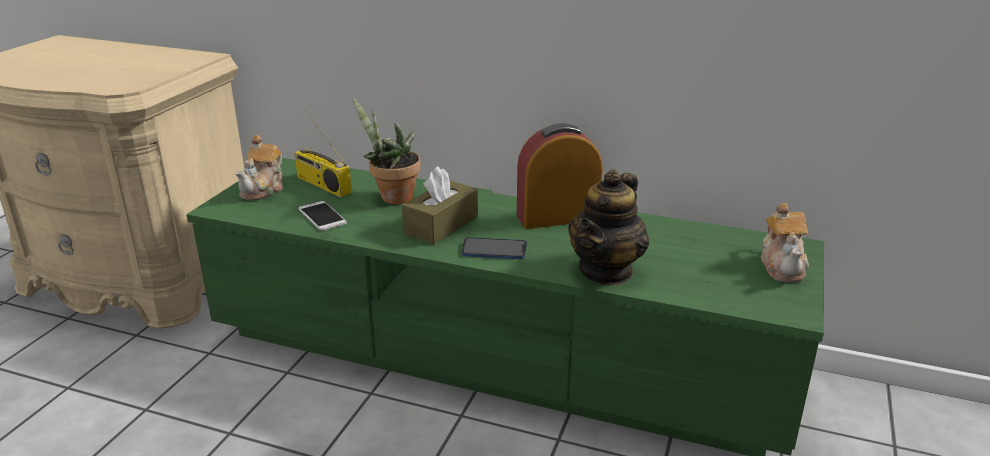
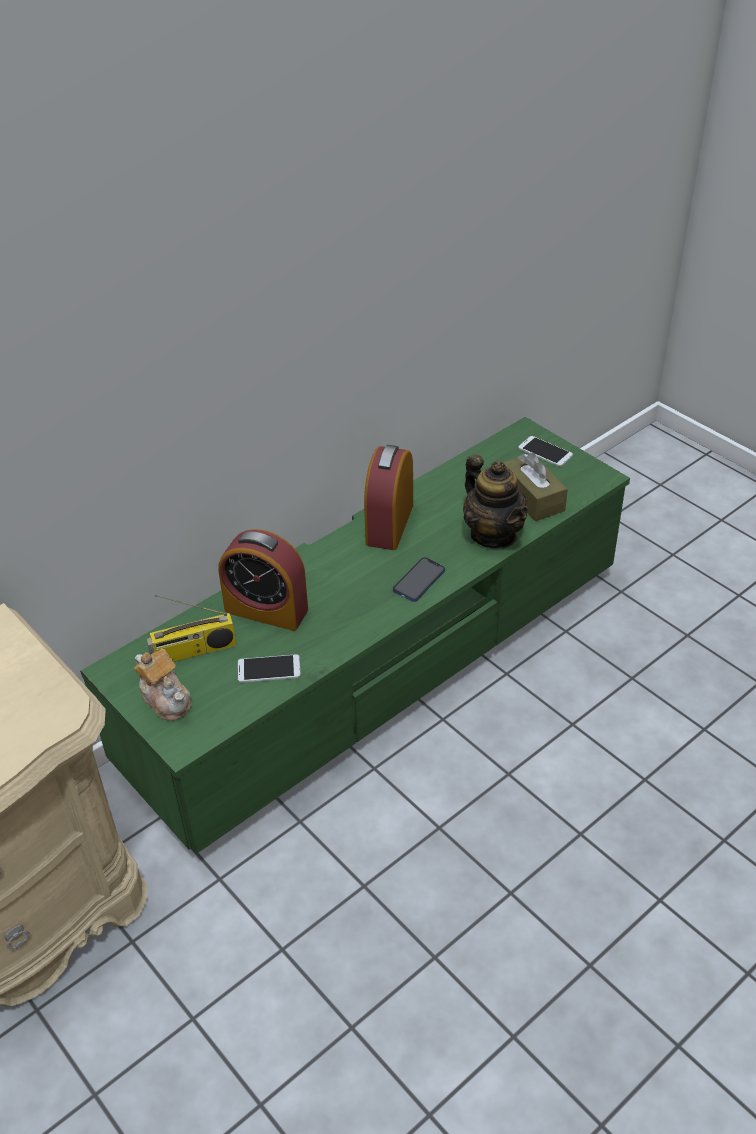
camera: 60 degrees left, 15 degrees up
potted plant [352,97,421,204] -> alarm clock [218,529,308,631]
brown tissue box [402,166,478,244] -> brown tissue box moved to [504,453,568,521]
teapot [761,203,809,283] -> phone [518,436,573,467]

